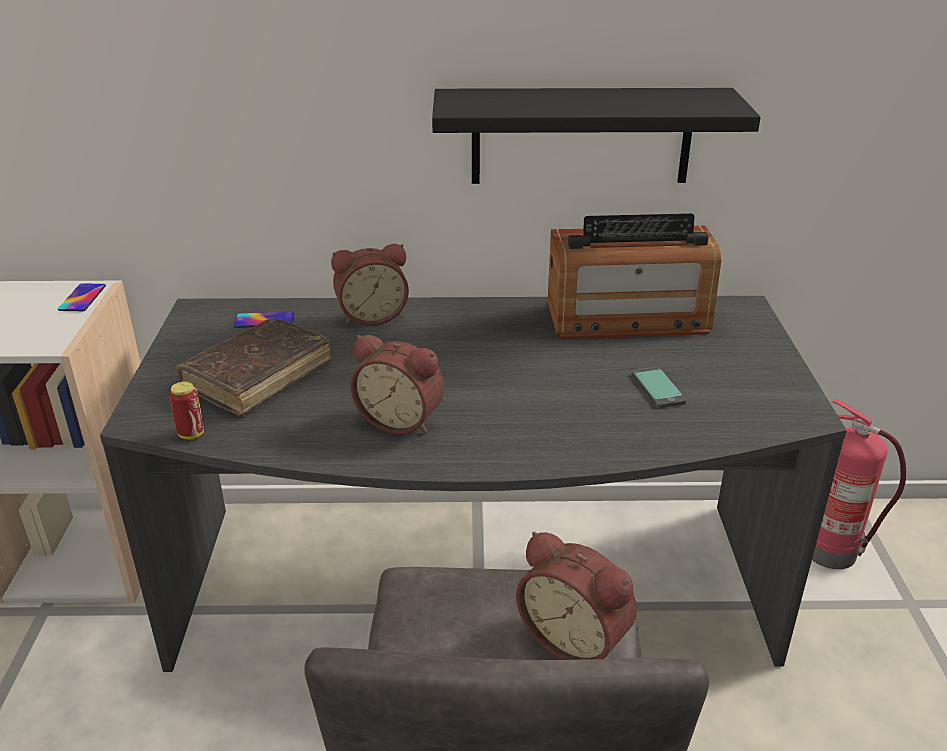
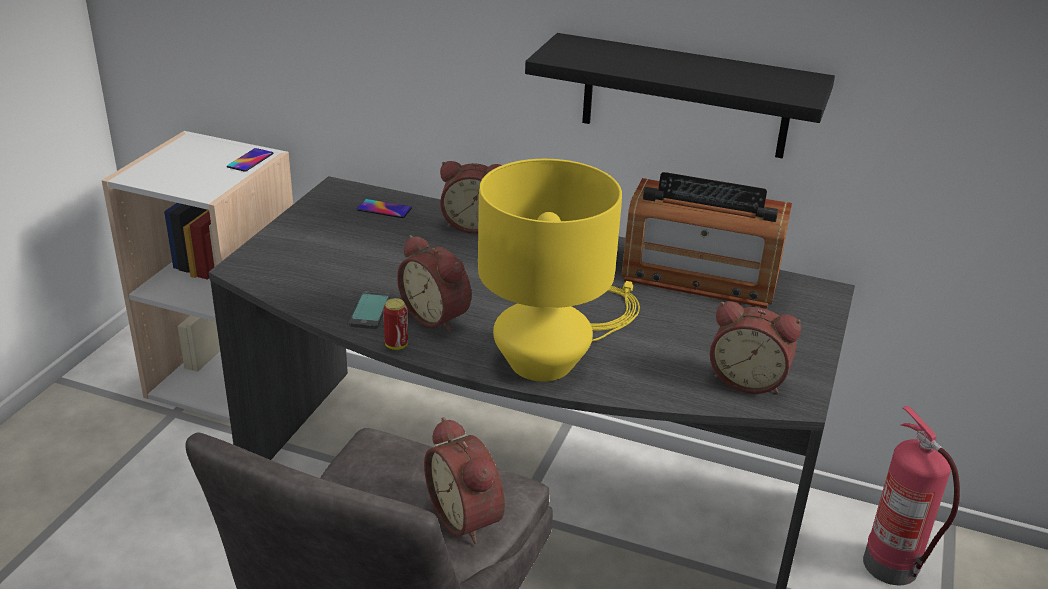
camera: 20 degrees right, 0 degrees up
can [169,382,204,439] -> can moved to [383,298,408,350]
brown book [176,319,331,416] -> none
phone [632,367,687,408] -> phone moved to [349,292,390,329]
none -> yellow table lamp [478,159,640,382]
none -> alarm clock [710,301,801,394]

